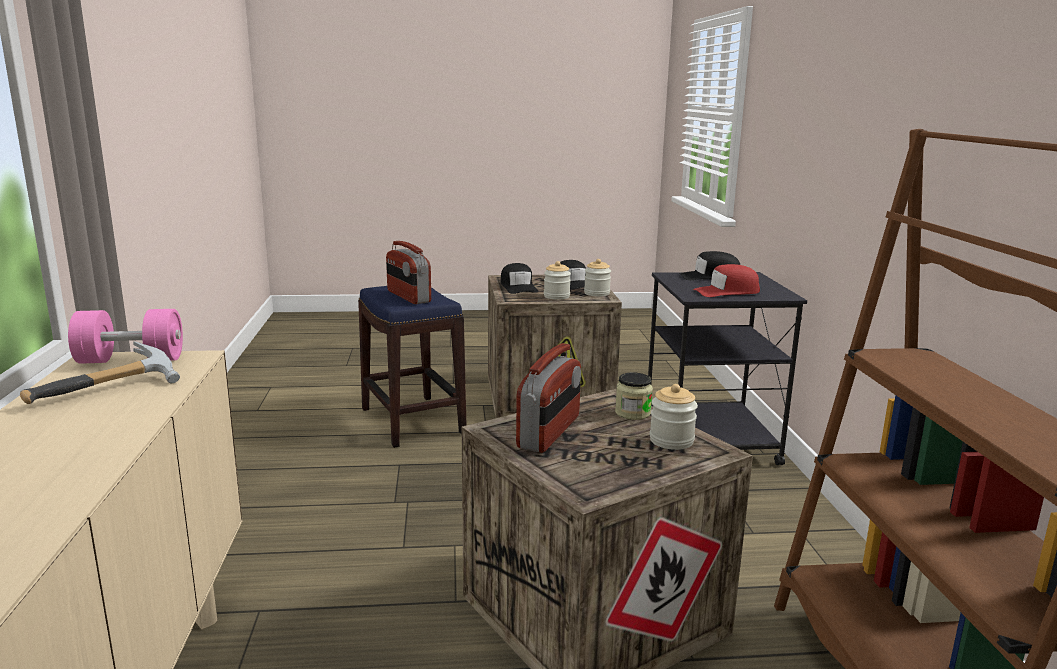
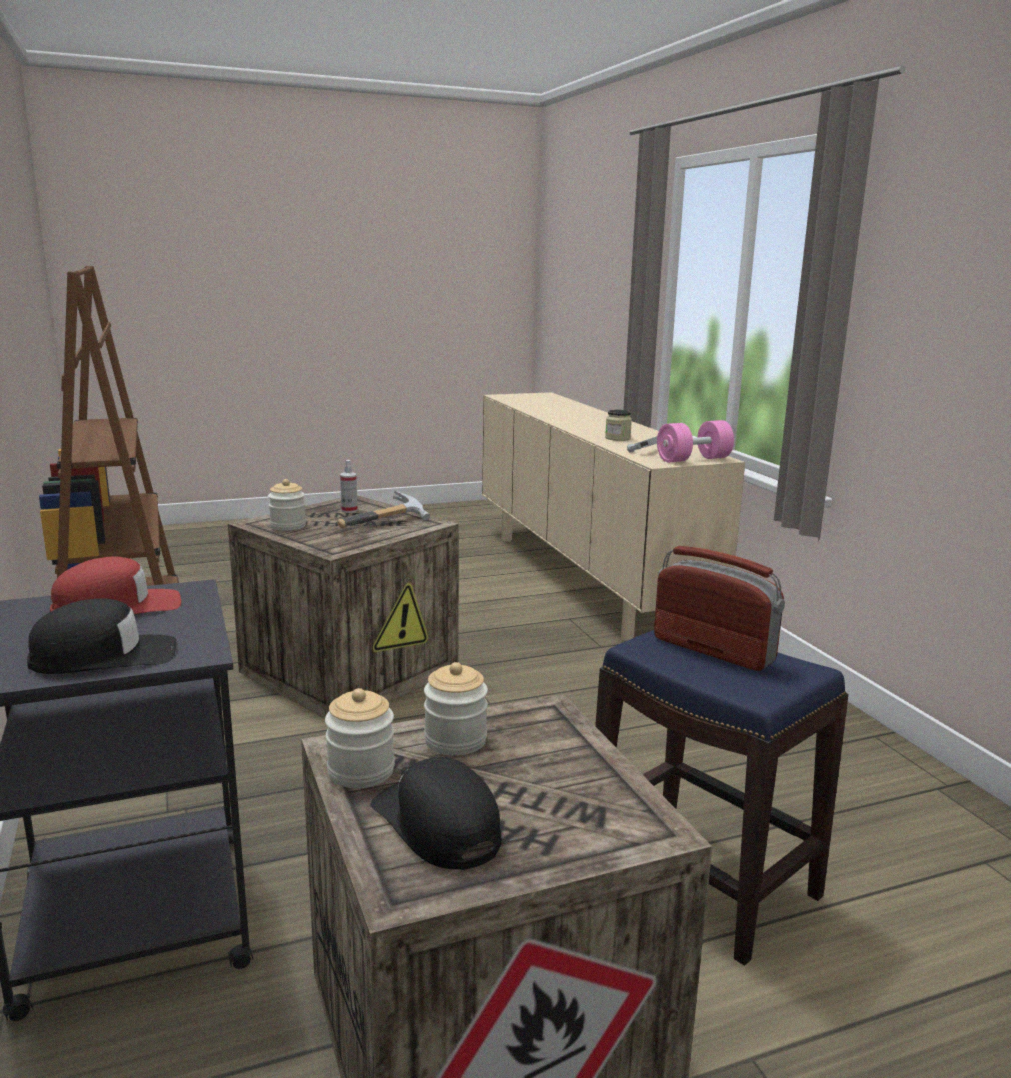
camera: 165 degrees right, 0 degrees up
black cap [500,263,538,294] -> none
radio [516,343,581,453] -> hammer [337,491,430,529]
jar [615,372,653,420] -> jar moved to [605,410,632,441]
none -> spray bottle [340,460,358,513]

